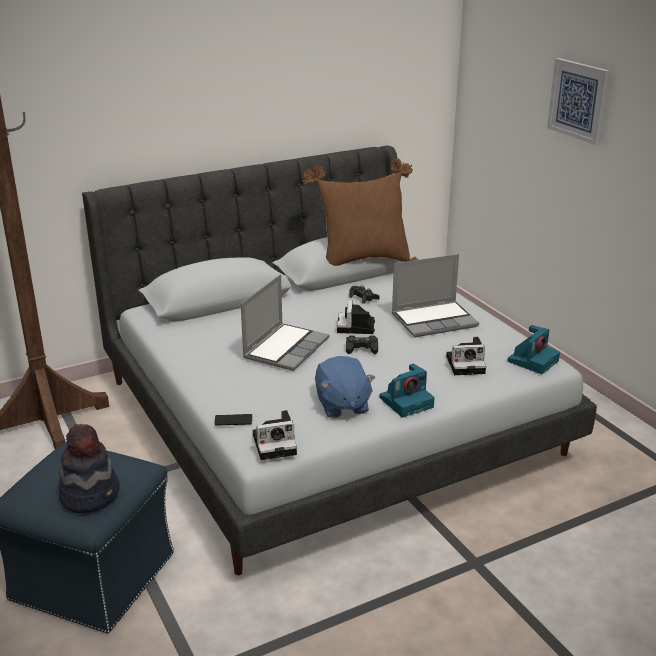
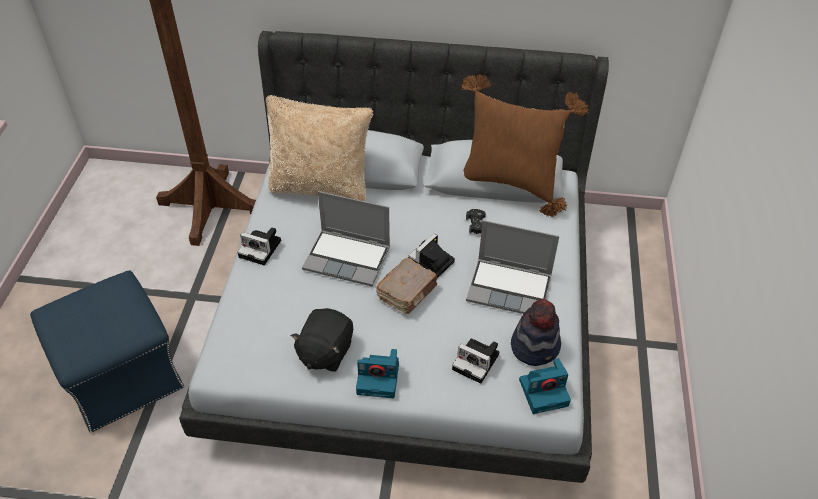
camera: 35 degrees right, 20 degrees up
hat [59,424,120,513] -> hat moved to [511,299,561,366]
phone [214,414,252,426] -> none
laptop [241,274,329,371] -> laptop turned 45 degrees clockwise [302,191,390,286]
camera [253,410,297,460] -> camera moved to [237,227,281,265]
blue plush toy [315,356,375,418] -> black plush toy [291,308,353,372]
black game controller [346,335,378,354] -> brown book [376,258,437,314]
picture [547,58,610,145] -> none
none -> beige pillow [266,95,373,201]

